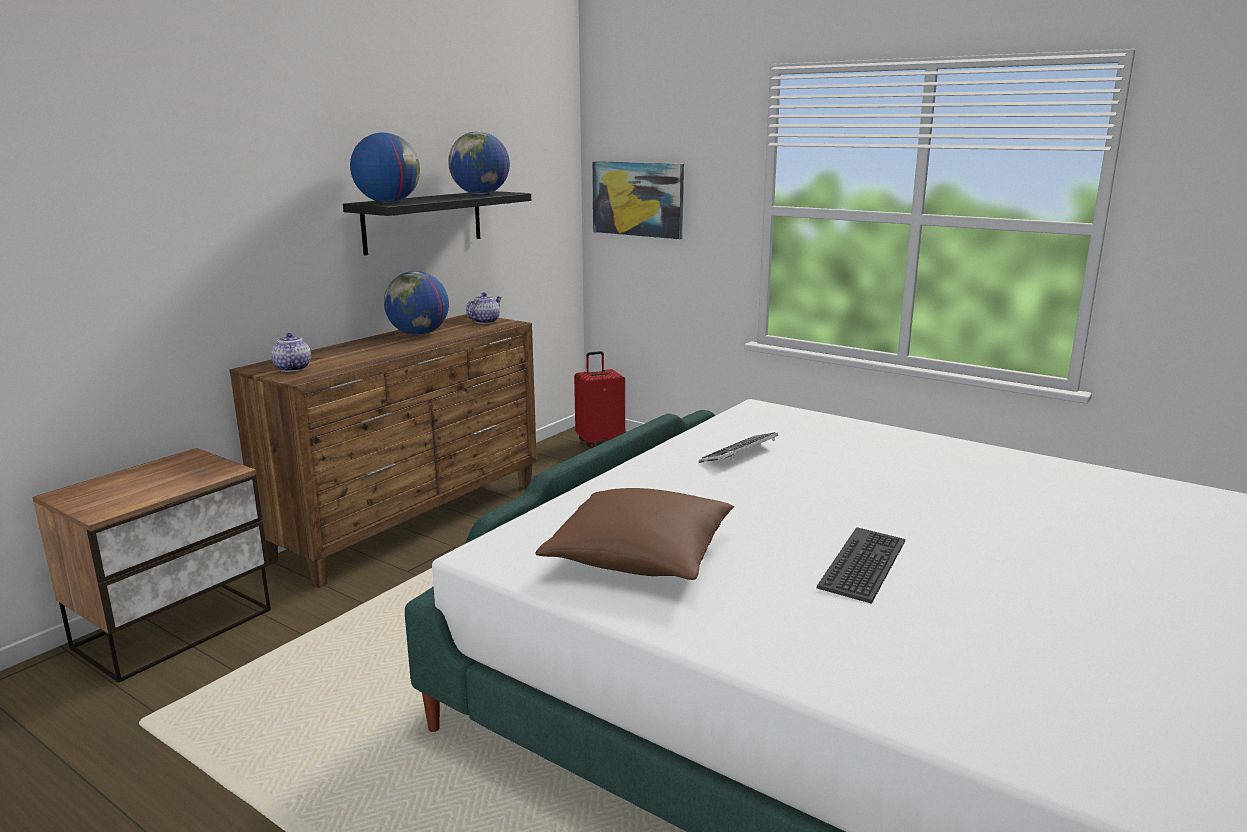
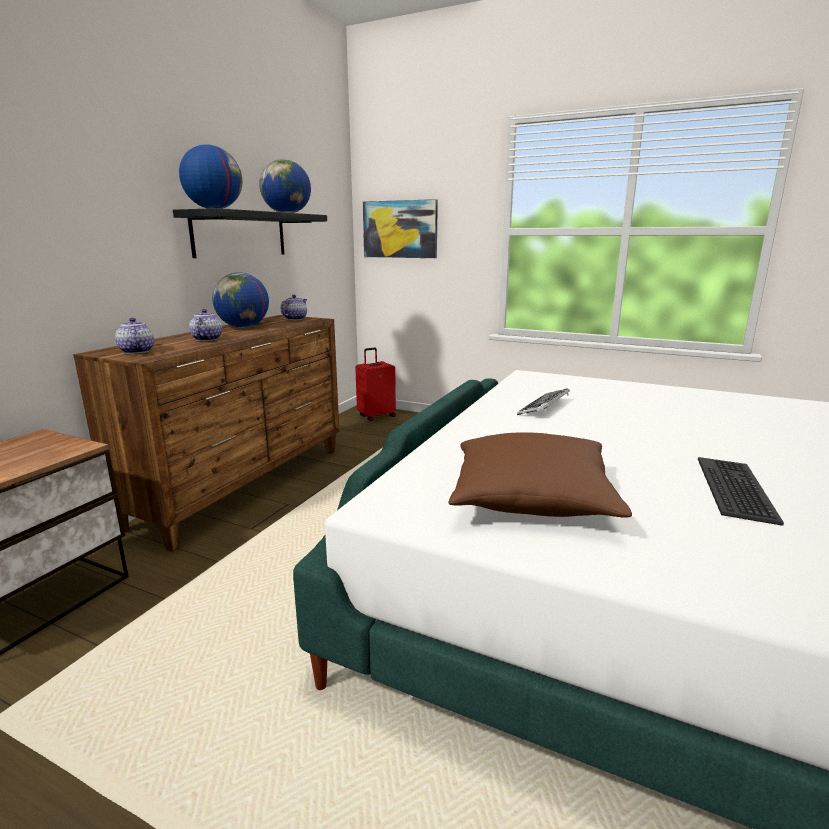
camera: 10 degrees left, 0 degrees up
none -> teapot [189,309,222,341]

